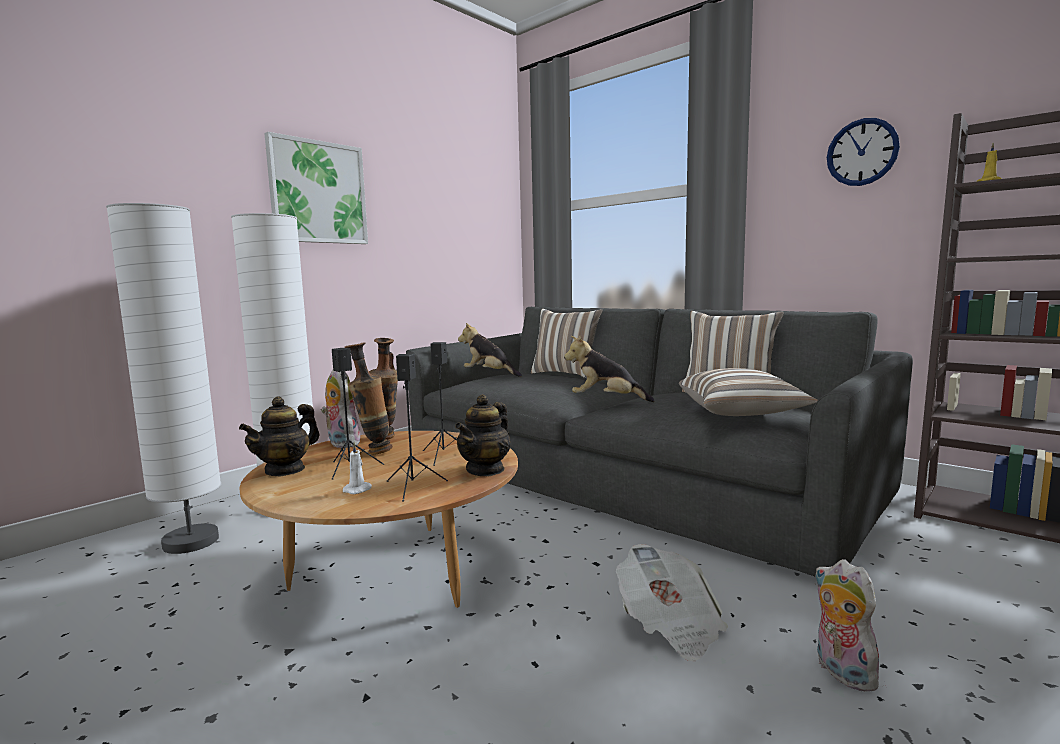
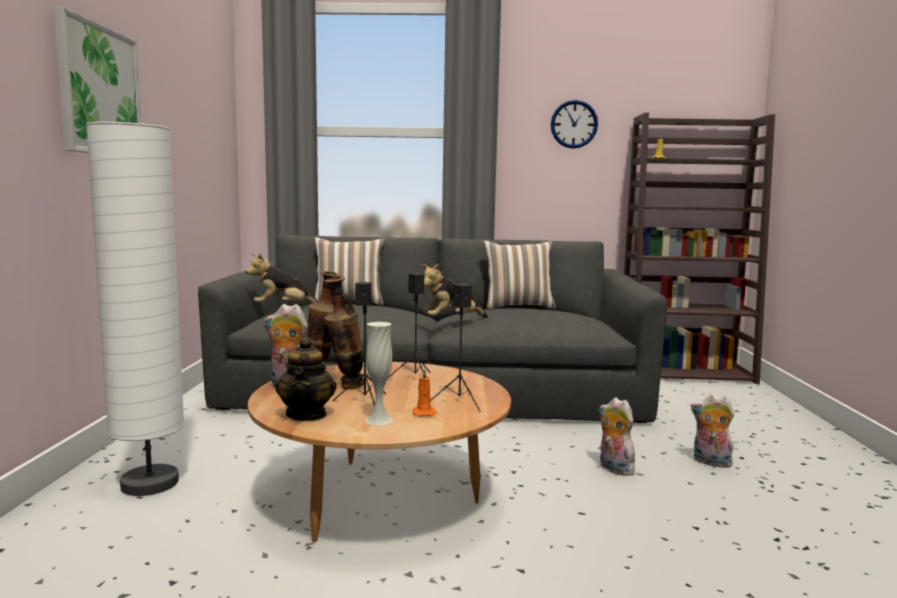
camera: 40 degrees left, 0 degrees up
white floor lamp [106,203,221,554] -> none
white candle [343,442,372,494] -> orange candle [413,368,437,417]
teapot [455,394,511,476] -> none
newspaper [616,544,728,662] -> plush toy [598,397,635,476]
pillow [679,368,818,416] -> none
none -> white vase [365,322,393,425]

